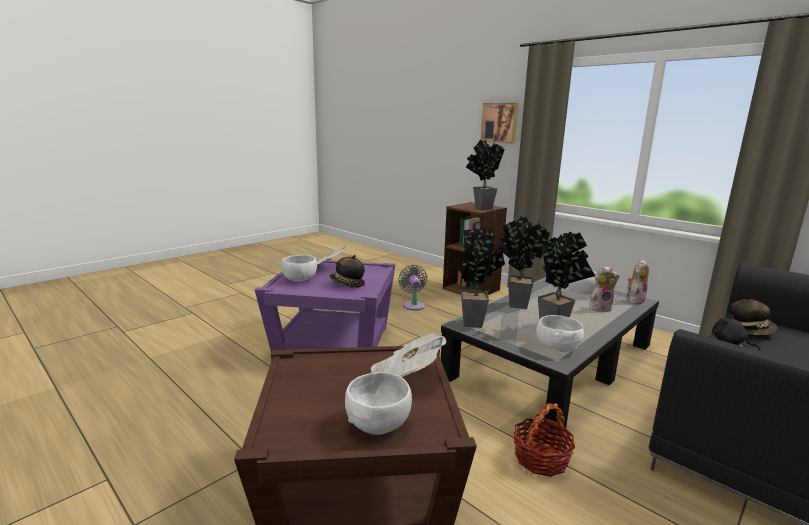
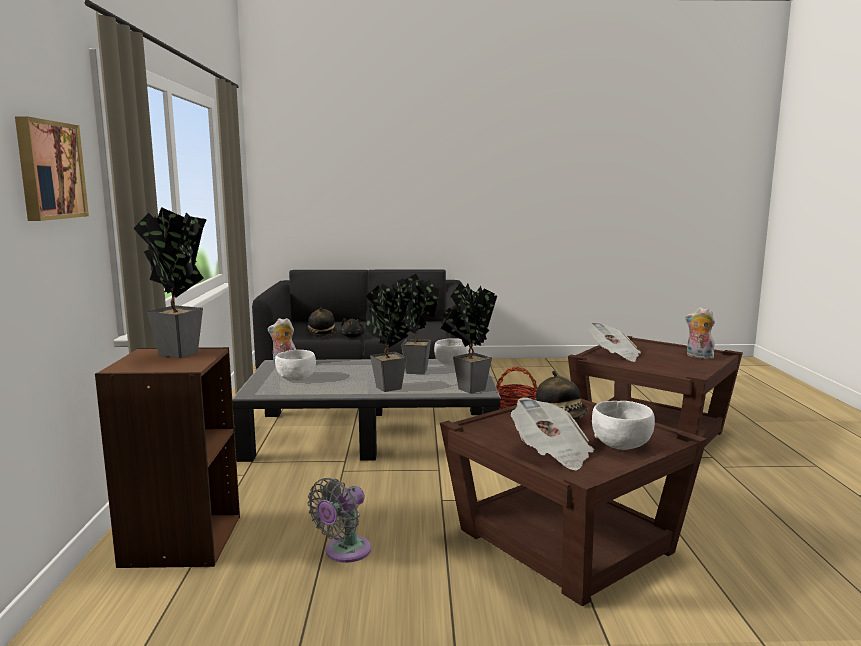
camera: 135 degrees left, 5 degrees down
purple side table [255,260,396,353] -> brown side table [440,399,707,607]
white bowl [345,372,412,435] -> none
plush toy [589,266,620,312] -> plush toy moved to [685,307,715,359]

